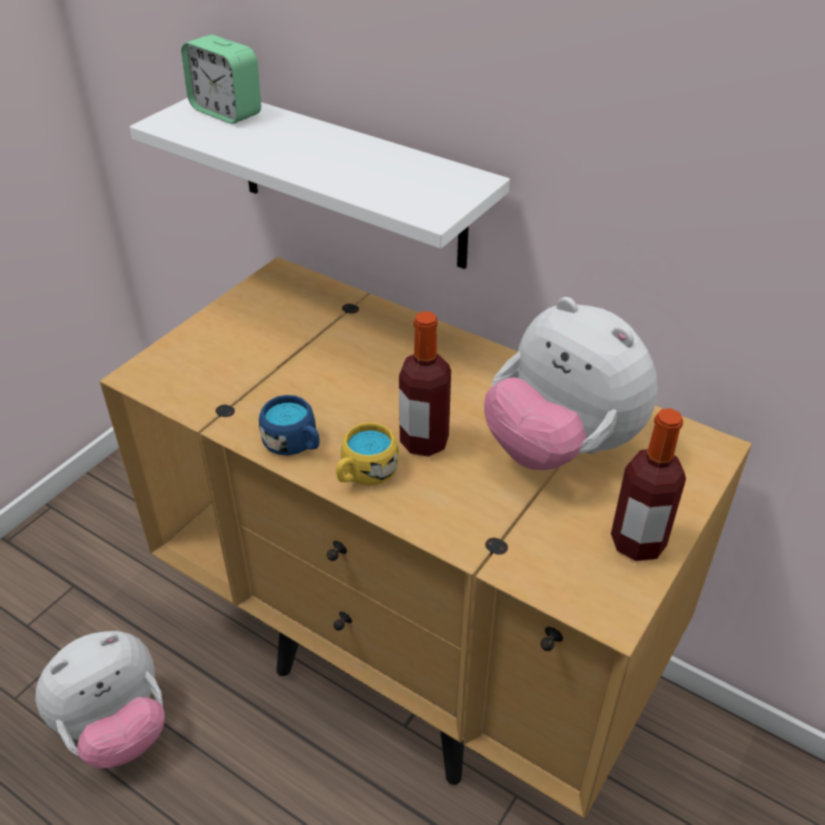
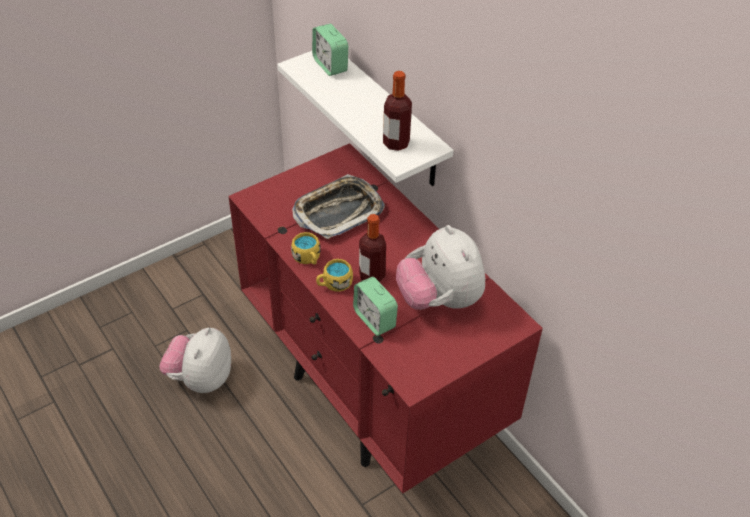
camera: 20 degrees right, 5 degrees up
plush toy [35,631,165,768] -> plush toy turned 120 degrees clockwise [159,327,231,393]
beige dresser [100,257,752,819] -> red dresser [228,143,543,493]
blue mug [259,395,320,455] -> yellow mug [291,232,321,265]
bottle [611,408,686,561] -> bottle moved to [383,71,412,151]
none -> tray [292,174,385,239]
none -> alarm clock [353,277,398,336]

